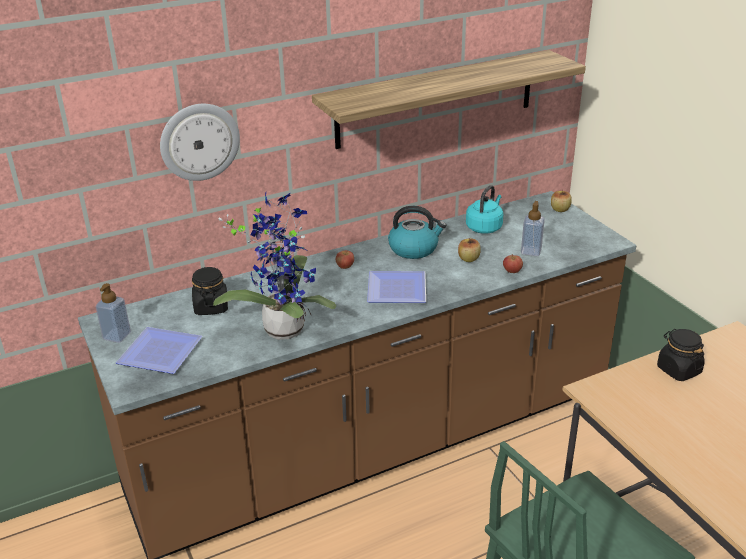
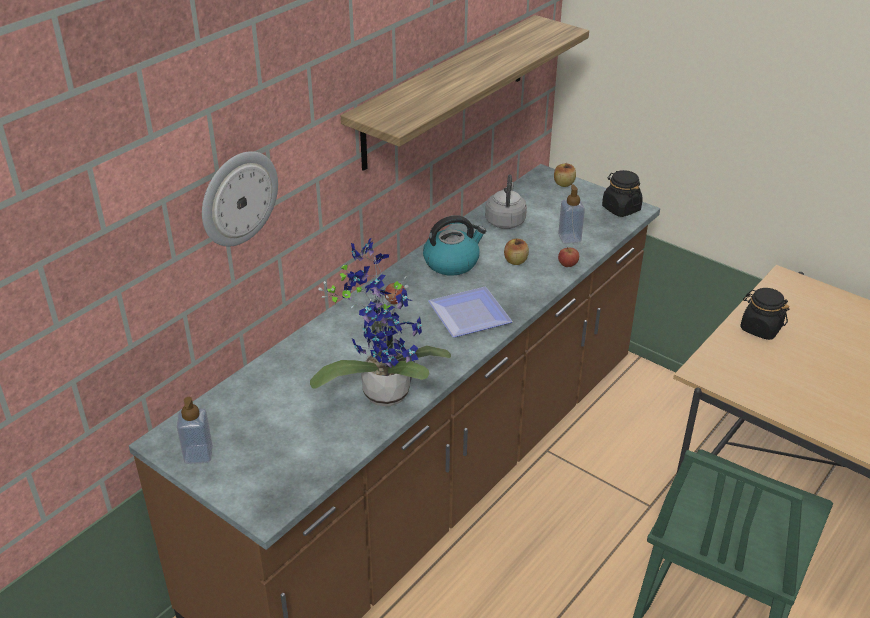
camera: 25 degrees left, 5 degrees up
plate [116,327,203,374] -> none
black jar [192,267,228,315] -> black jar moved to [602,170,643,217]
turquoise kettle [466,185,503,234] -> grey kettle [485,174,527,229]

